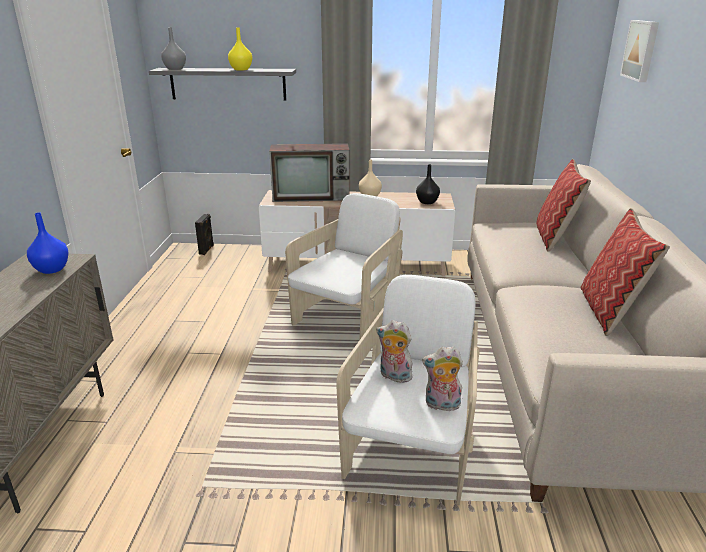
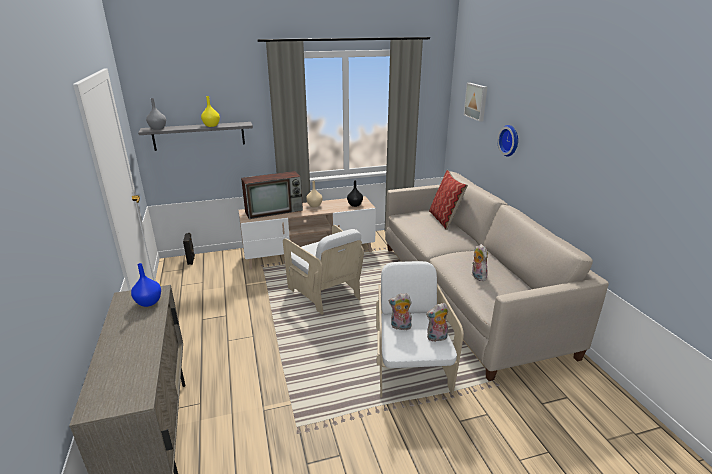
camera: 20 degrees left, 0 degrees up
white armchair [285,193,403,340] -> white armchair turned 135 degrees clockwise [283,225,364,315]
pillow [580,208,670,336] -> none
none -> plush toy [472,244,488,281]
none -> wall clock [497,125,518,156]

